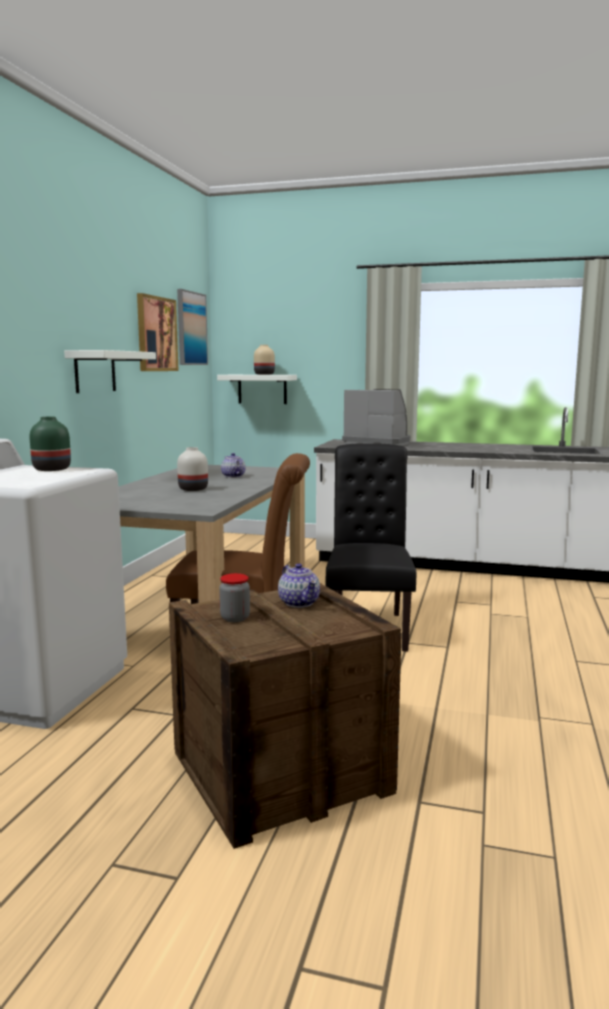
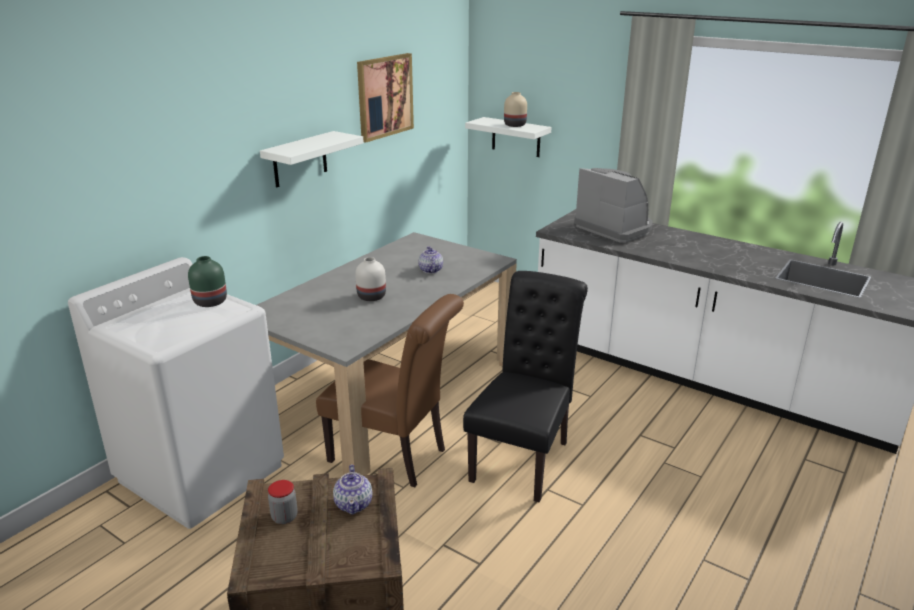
camera: 20 degrees right, 15 degrees up
picture [177,289,208,365] -> none

